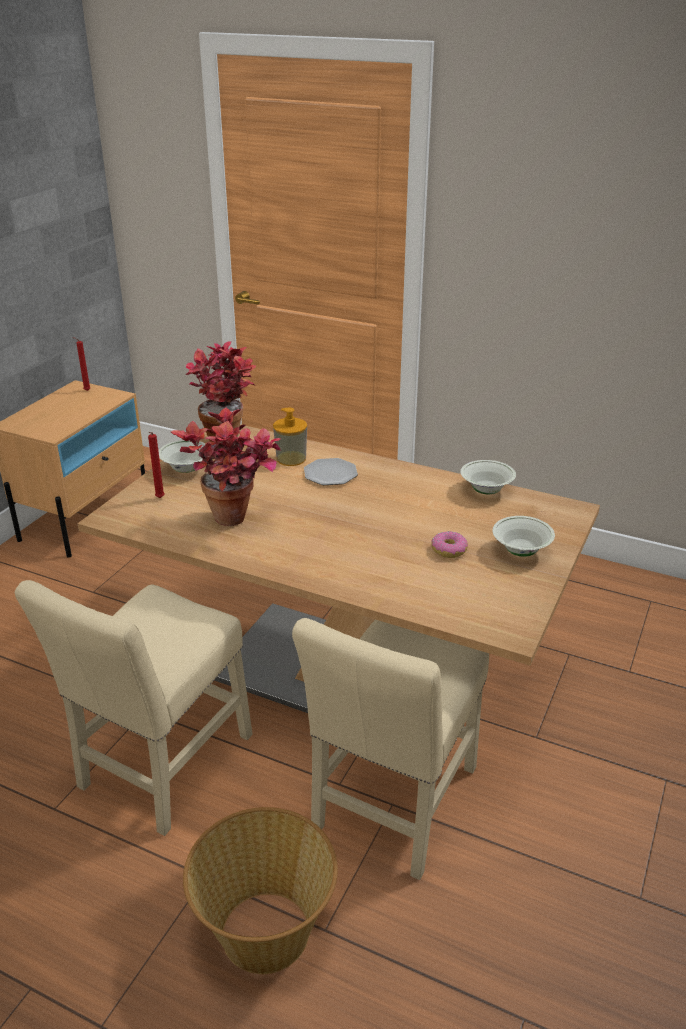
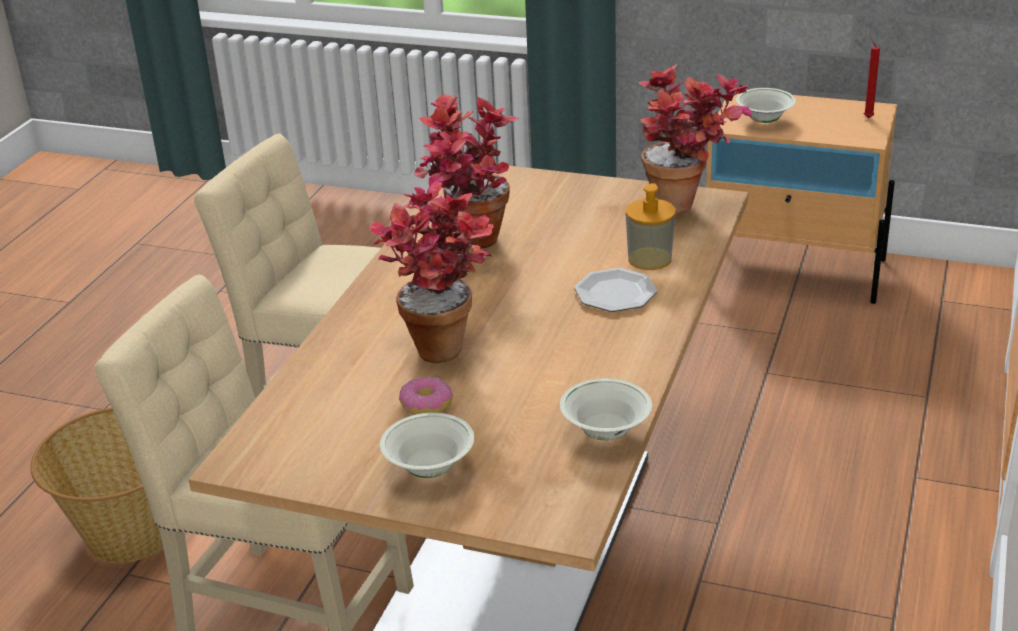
camera: 85 degrees right, 0 degrees up
red candle [148,432,165,498] -> none
white bowl [159,440,205,473] -> white bowl moved to [736,88,796,123]
none -> potted plant [370,182,494,364]

